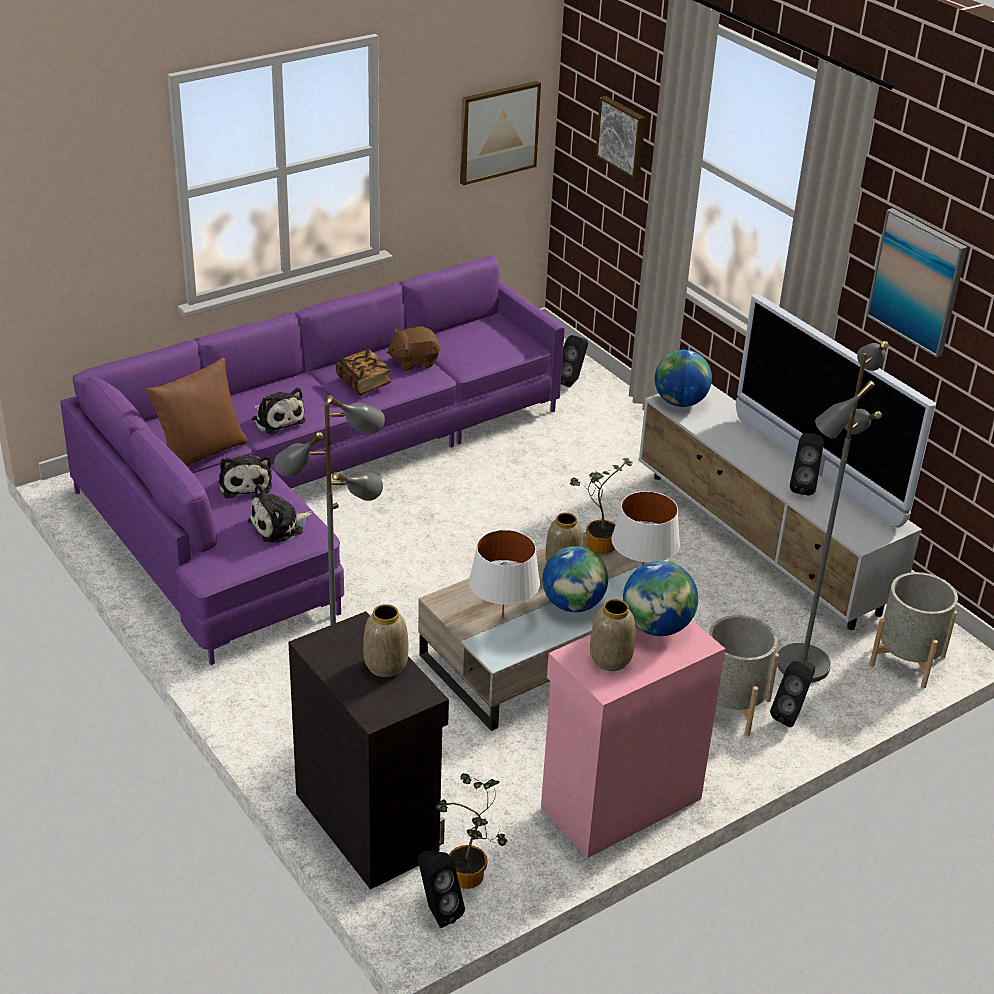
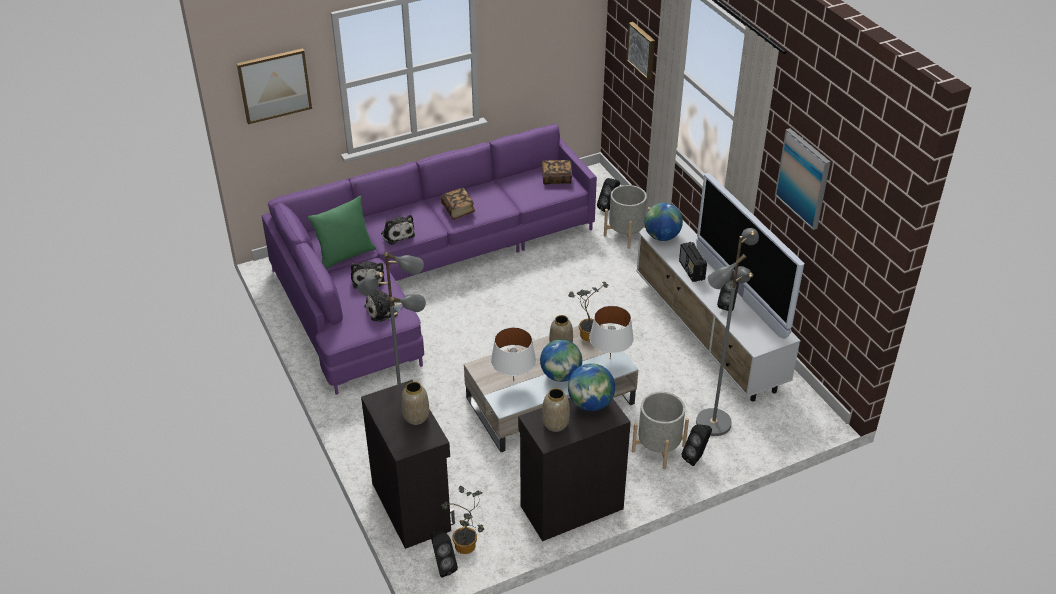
camera: 10 degrees right, 5 degrees up
brown pillow [146,358,248,467] -> green pillow [308,196,376,269]
brown plush toy [387,326,440,371] -> none
picture [460,81,541,185] -> picture moved to [236,48,312,124]
pink cabinet [541,620,725,858] -> black cabinet [518,398,631,541]
grey planter [869,572,958,688] -> grey planter moved to [604,185,650,249]
none -> book [542,160,572,185]
none -> radio [679,242,707,282]

